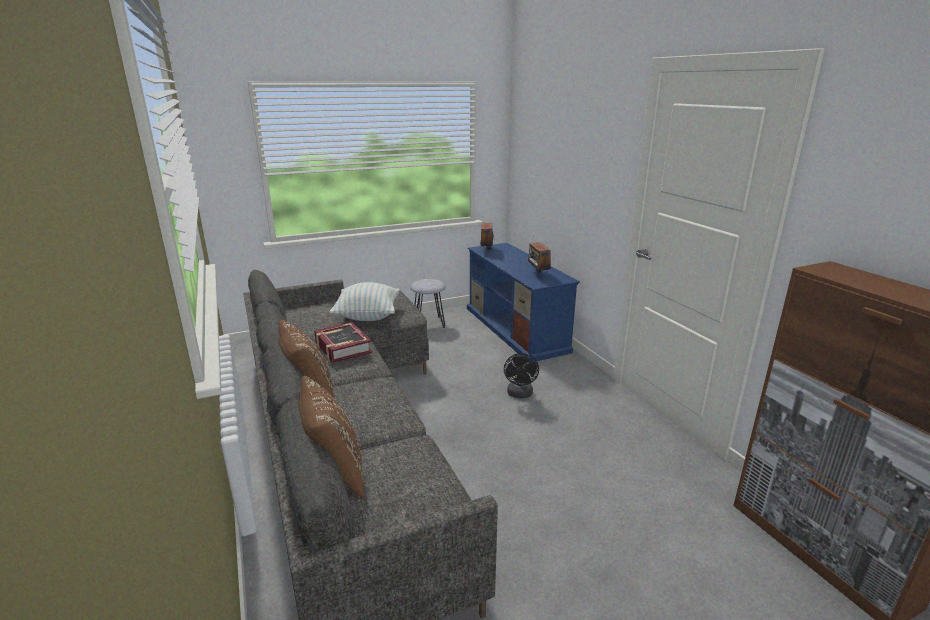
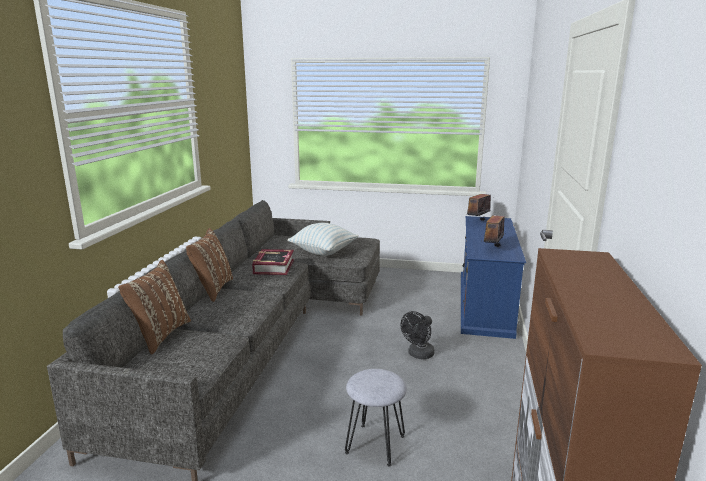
camera: 35 degrees right, 5 degrees down
grey stool [410,279,446,328] -> grey stool moved to [345,369,407,466]

